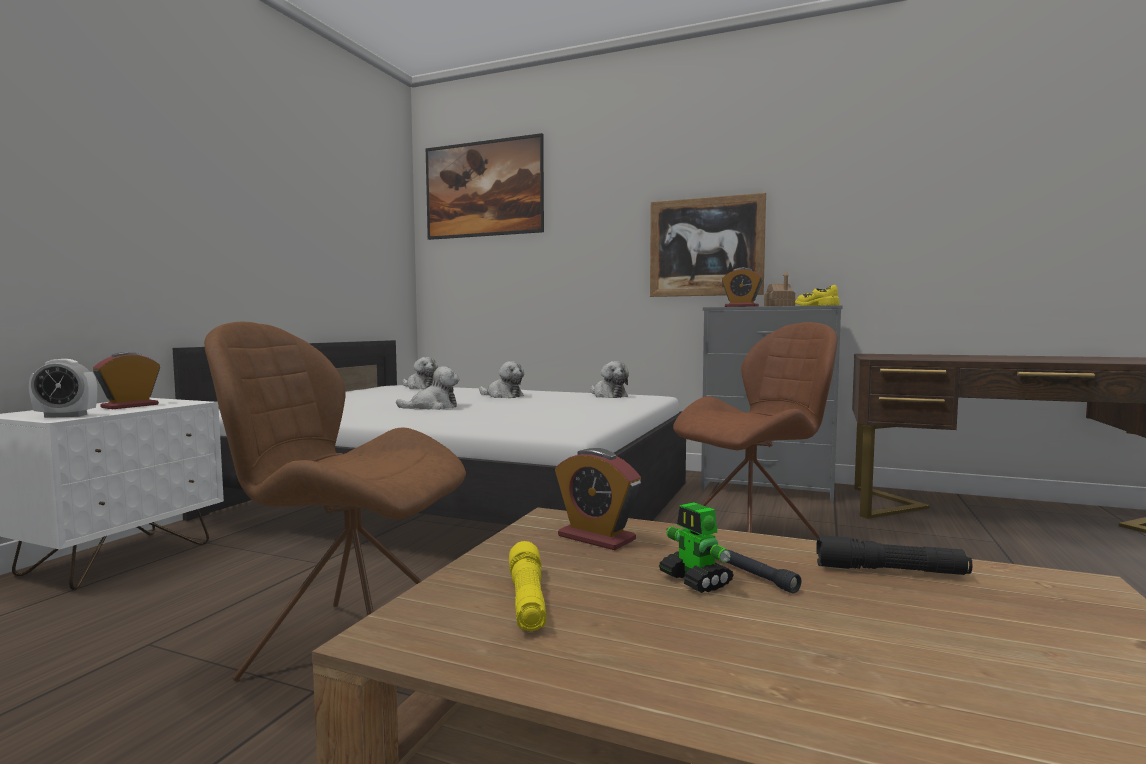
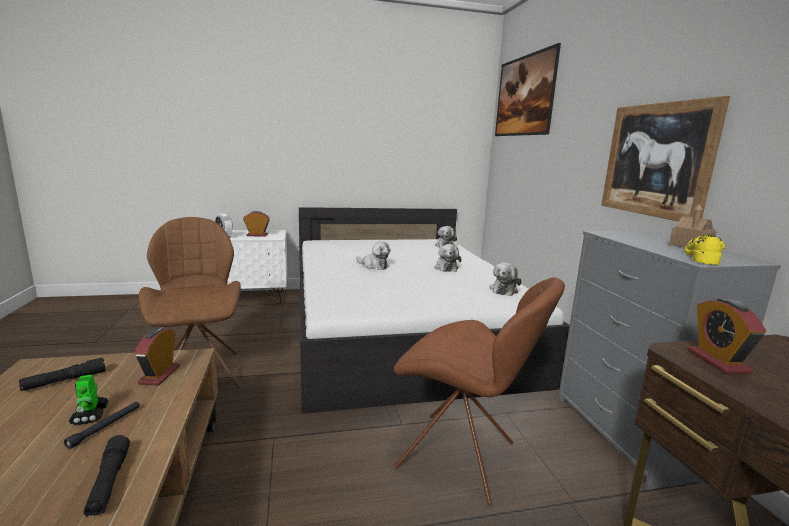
camera: 55 degrees right, 10 degrees up
yellow flashlight [509,541,547,631] -> black flashlight [19,357,106,391]
toy robot [659,502,733,593] -> toy robot turned 45 degrees counterclockwise [69,374,108,425]
alarm clock [722,268,763,307] -> alarm clock moved to [687,298,766,374]

